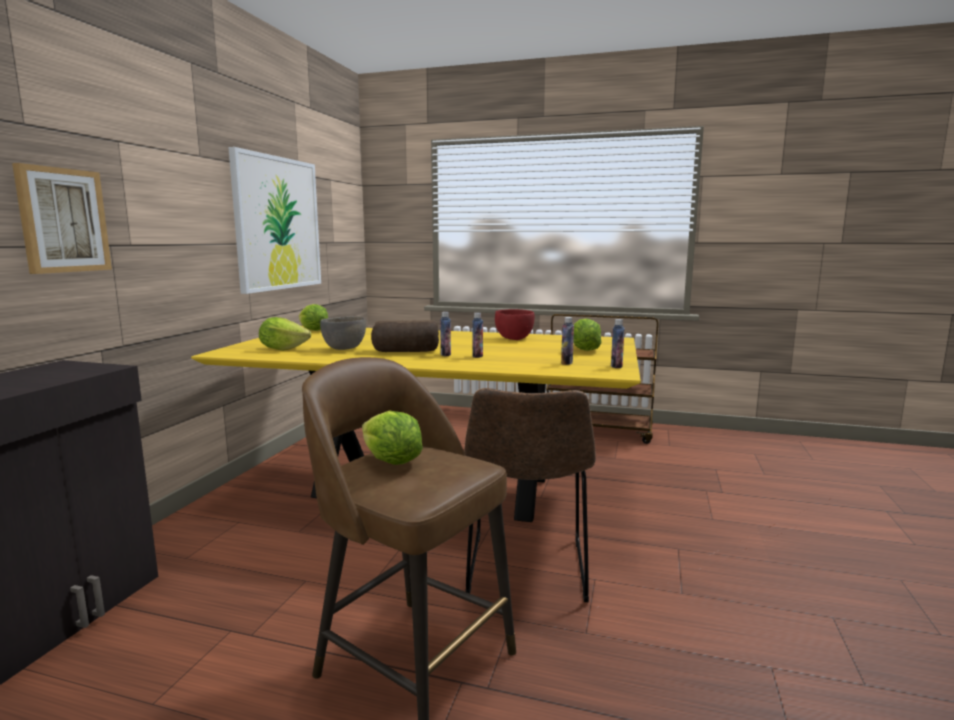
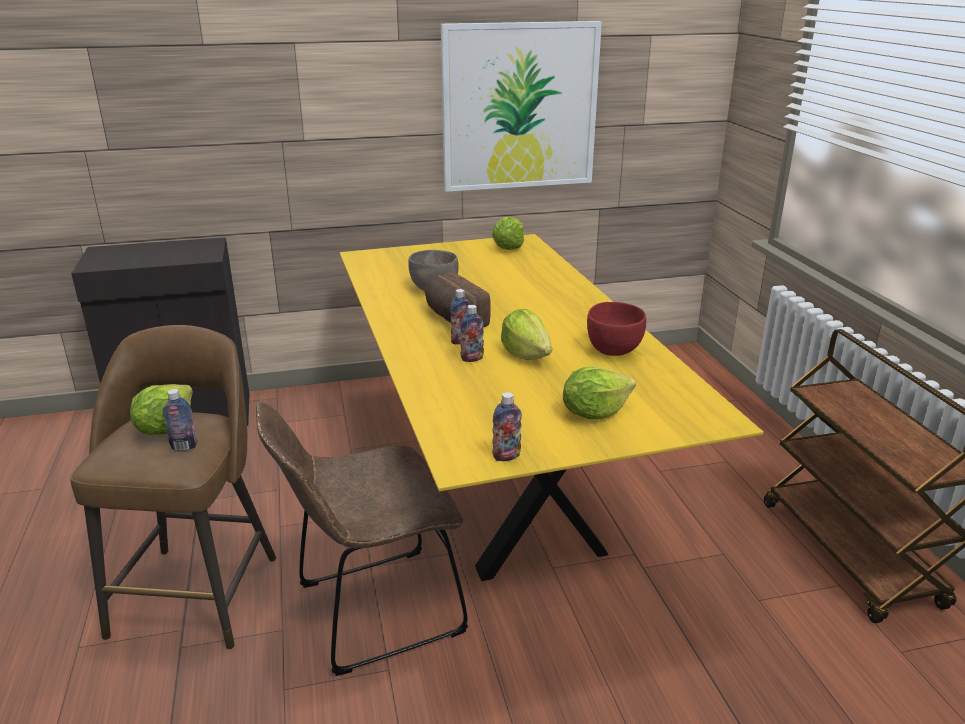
camera: 60 degrees right, 15 degrees up
picture [12,163,112,274] -> none
lettuce [259,317,311,351] -> lettuce moved to [501,309,552,360]
bottle [561,317,574,365] -> bottle moved to [163,389,197,451]

